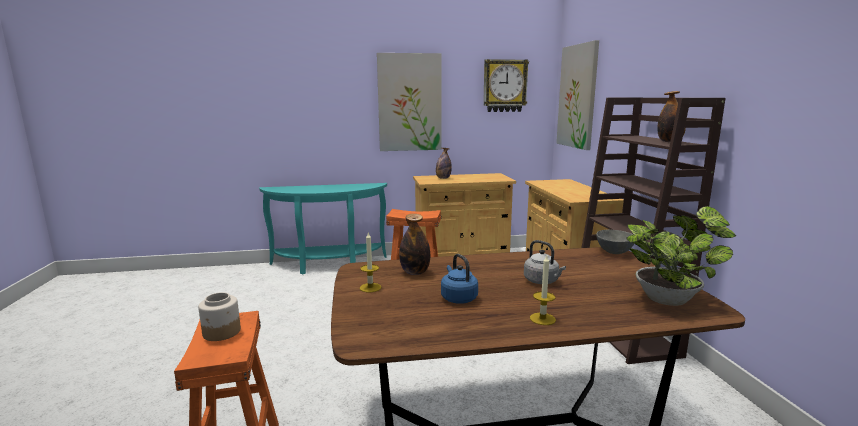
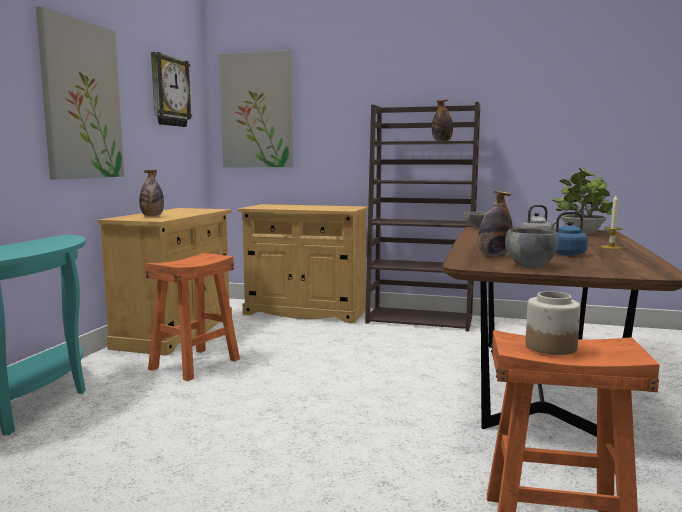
camera: 65 degrees left, 5 degrees down
candle [360,233,381,292] -> grey bowl [505,228,558,268]

